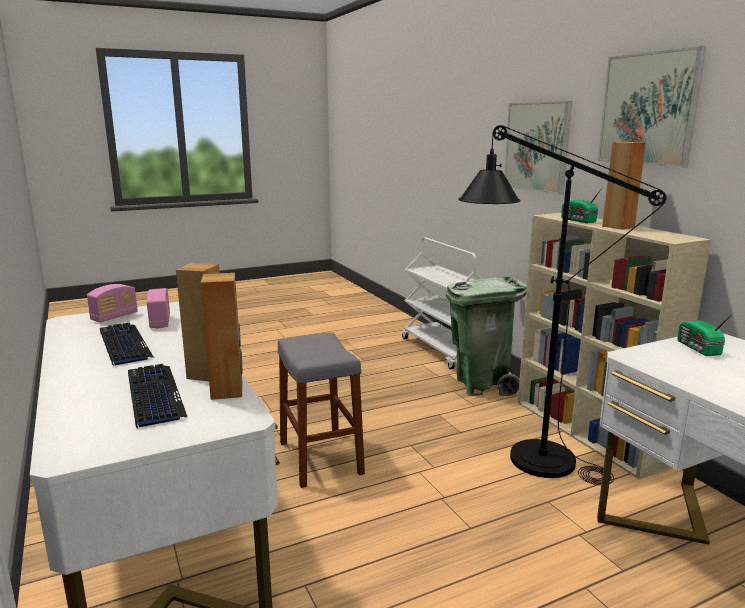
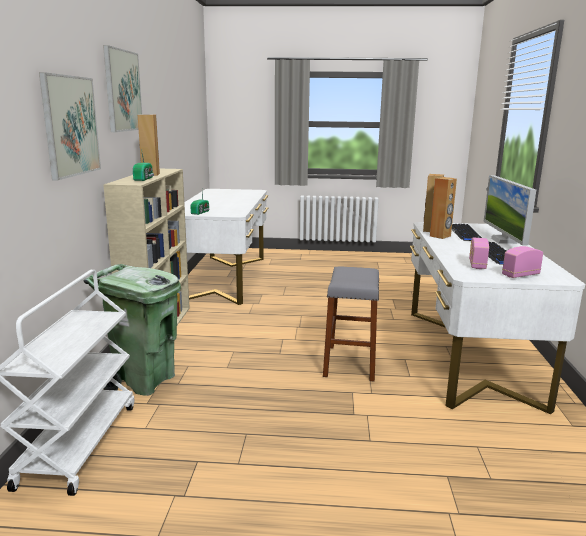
camera: 150 degrees left, 0 degrees up
black floor lamp [458,125,667,485] -> none
none -> monitor [483,175,536,245]

